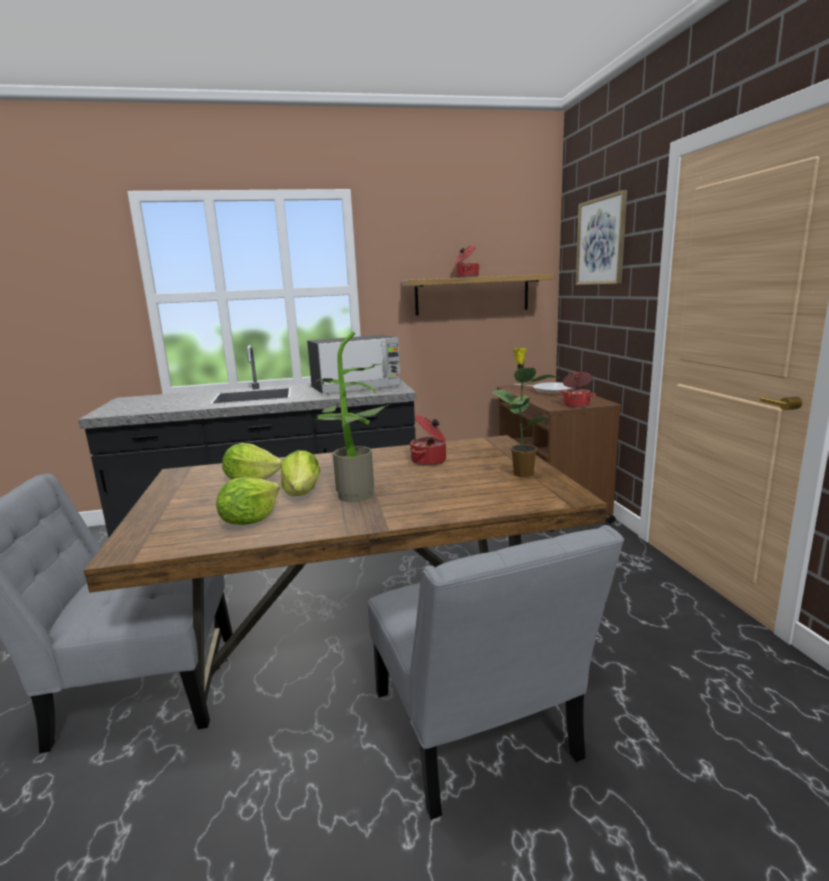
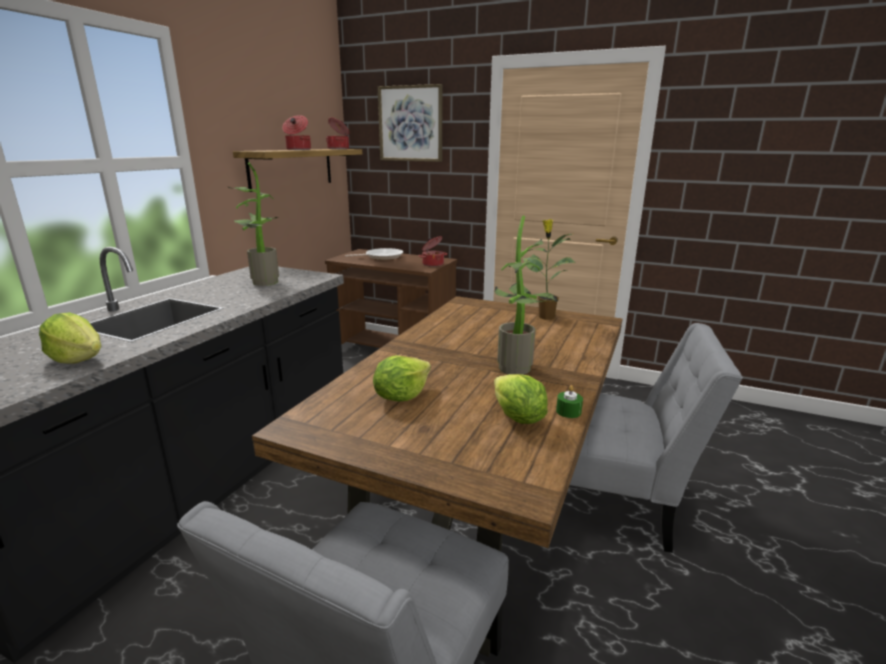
camera: 55 degrees left, 5 degrees up
lettuce [281,450,320,497] -> lettuce moved to [39,312,102,364]
microwave [307,335,401,394] -> potted plant [228,162,279,286]
cooking pot [410,414,446,466] -> cooking pot moved to [326,118,349,149]
none -> green candle [556,385,583,418]

